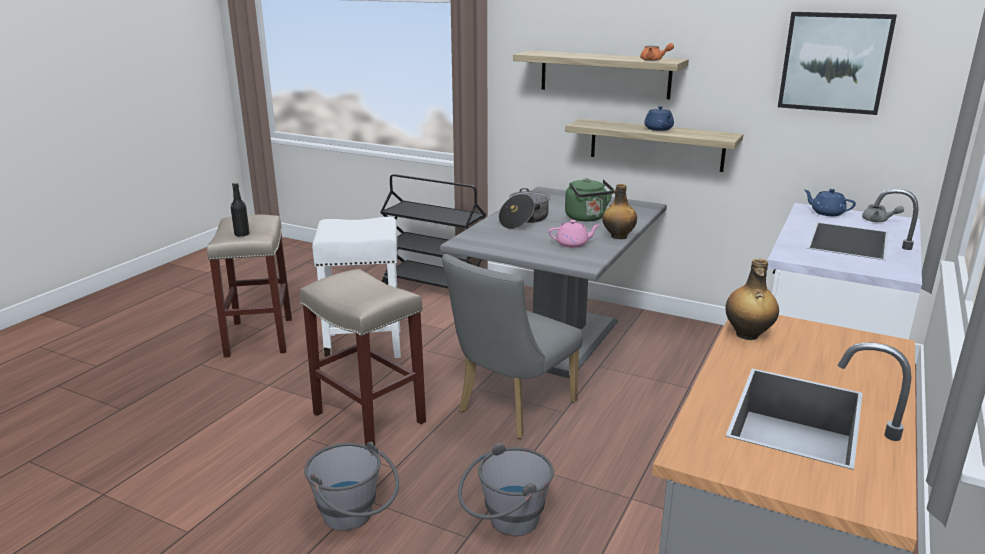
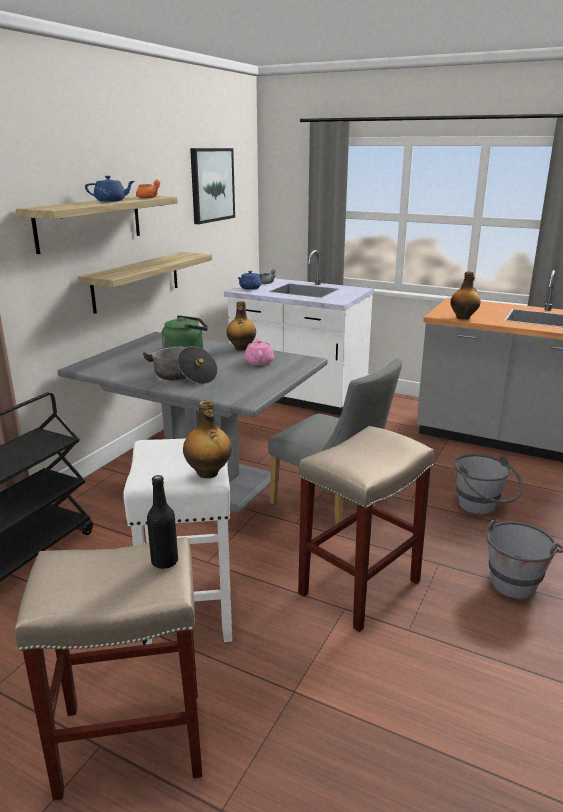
camera: 90 degrees left, 0 degrees up
blue teapot [644,106,674,131] -> blue teapot moved to [85,176,135,202]
none -> bottle [183,400,232,478]

